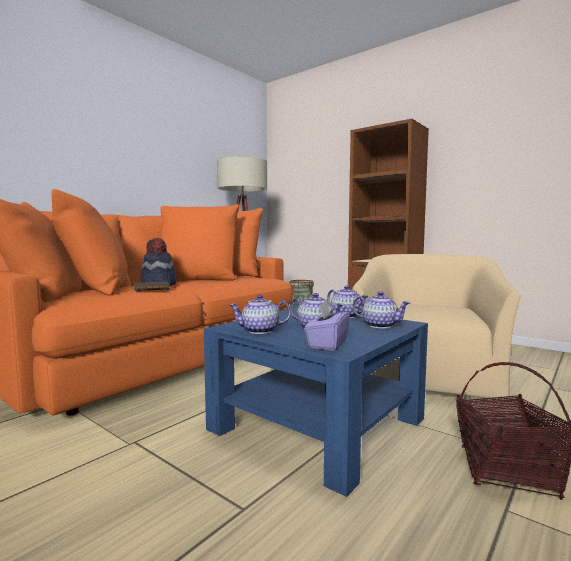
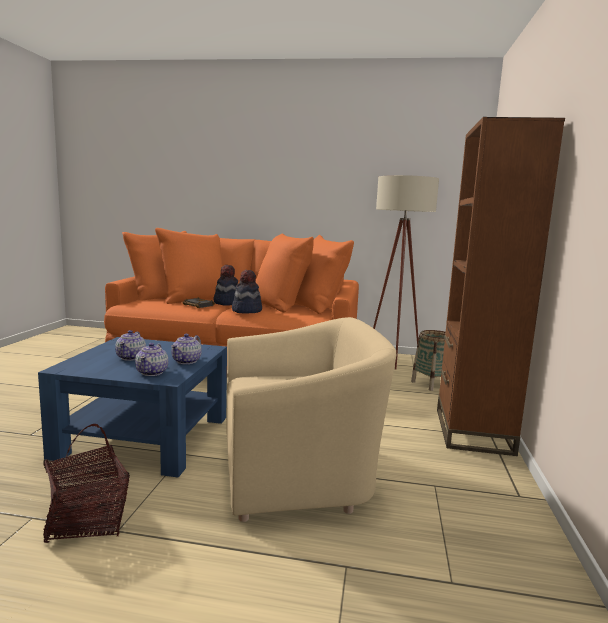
camera: 60 degrees right, 5 degrees up
teapot [229,295,291,334] -> none
purple tissue box [304,301,350,351] -> none
none -> hat [232,270,262,313]

